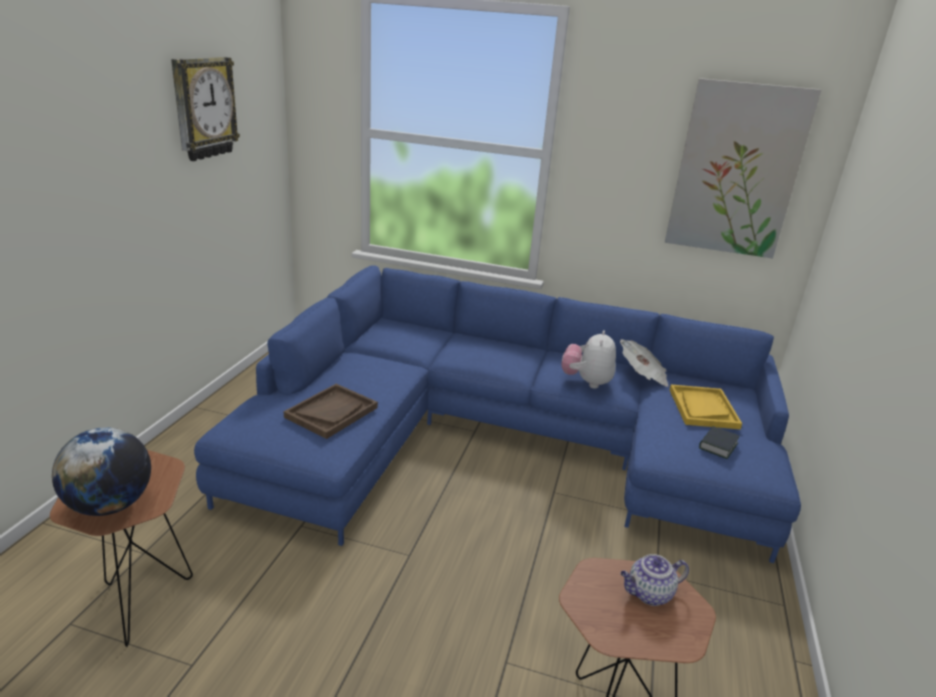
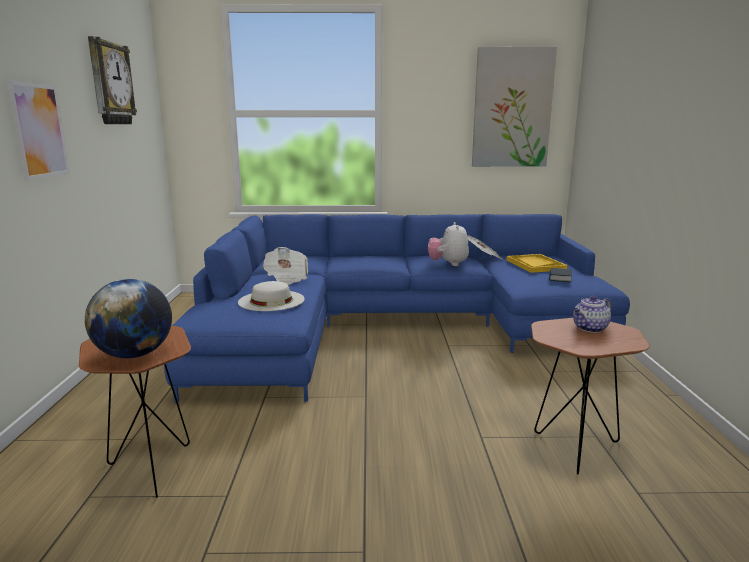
camera: 15 degrees left, 10 degrees down
brown tray [284,384,378,439] -> white hat [238,281,305,311]
none -> picture [6,80,70,180]
none -> newspaper [262,247,308,285]

